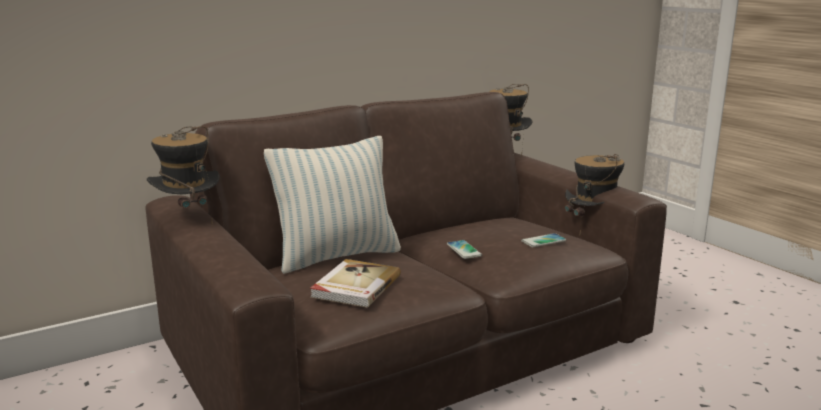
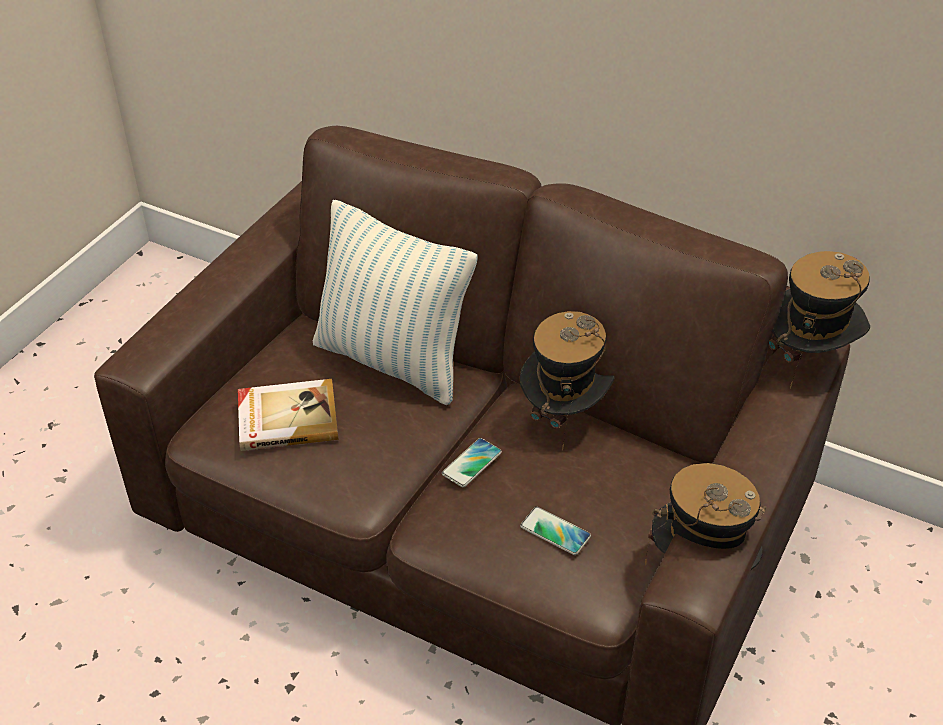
camera: 60 degrees right, 25 degrees up
hat [147,126,220,224] -> hat moved to [520,311,614,451]

